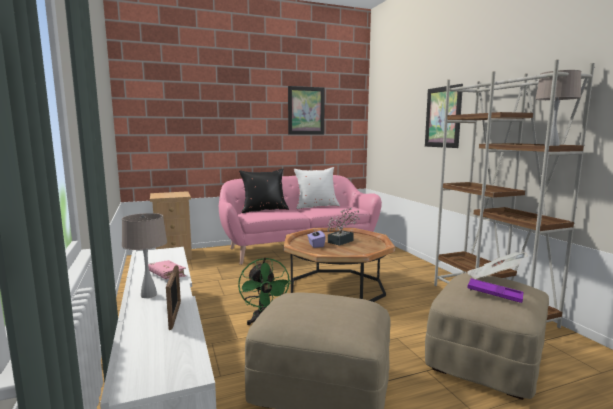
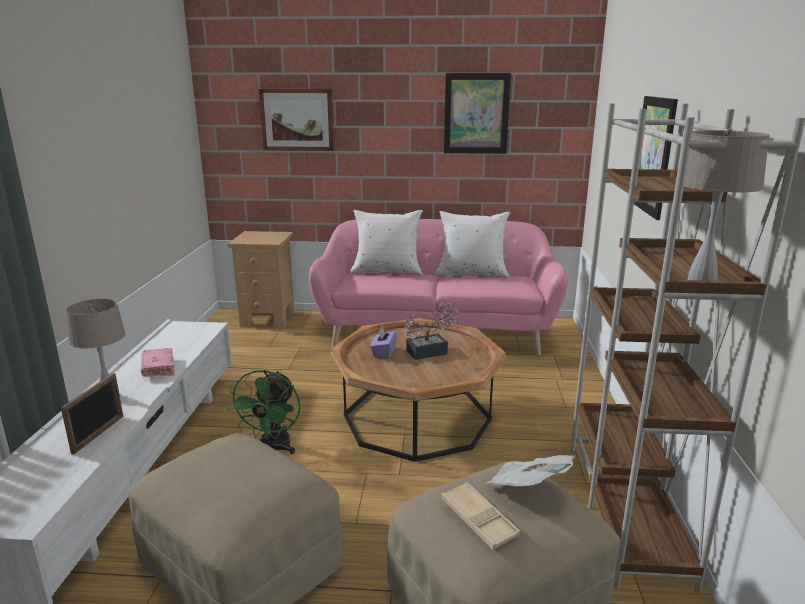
camera: 25 degrees right, 10 degrees up
black pillow [239,169,289,213] -> white pillow [350,210,423,275]
purple tray [467,278,523,303] -> beige tray [441,482,520,550]
none -> picture [259,89,334,151]

